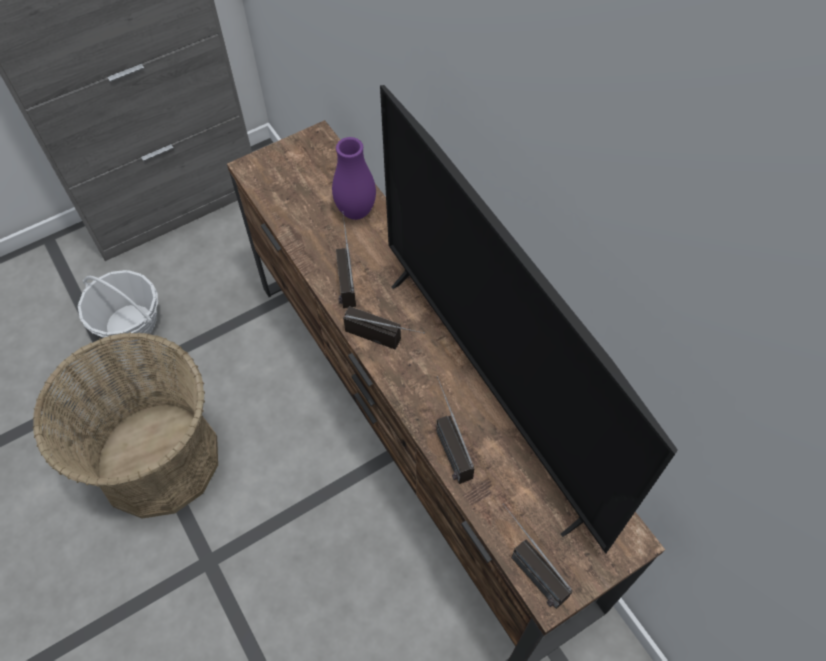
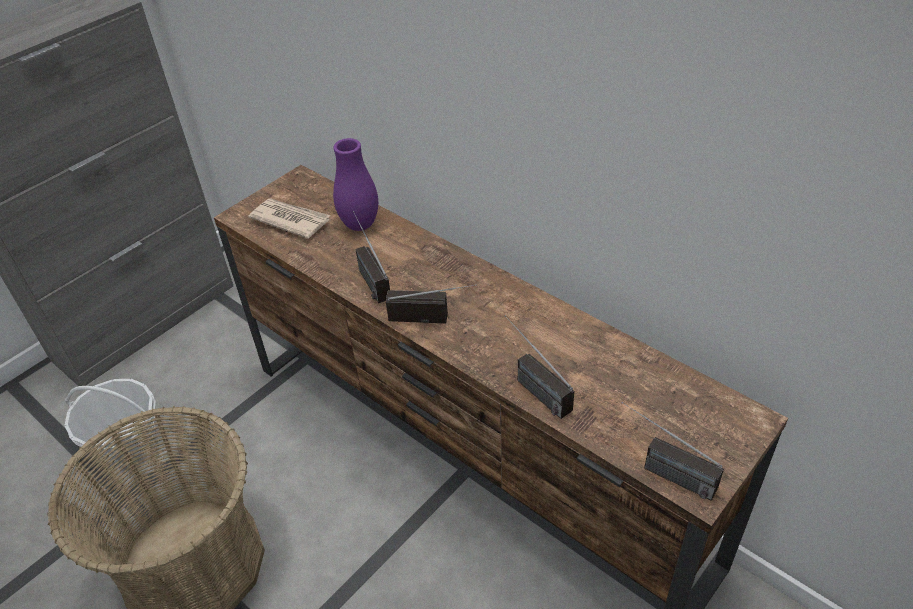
camera: 15 degrees left, 15 degrees down
television [380,85,678,554] -> none
none -> newspaper [248,199,331,239]

